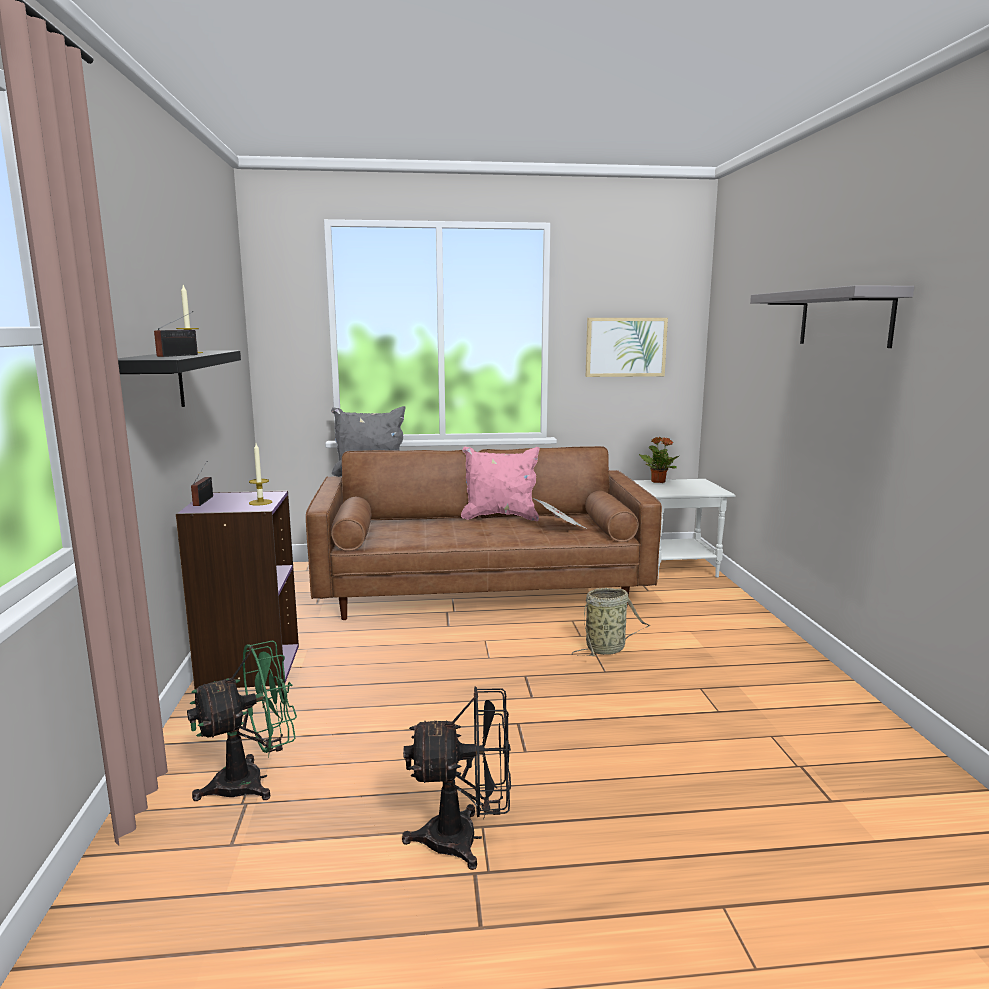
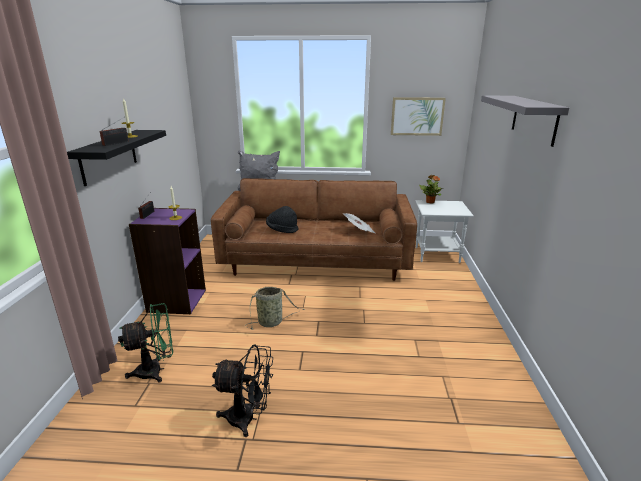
camera: 10 degrees right, 10 degrees up
pink pillow [461,446,540,521] -> none
basket [572,588,651,656] -> basket moved to [245,287,305,330]
none -> black hat [266,206,299,233]

